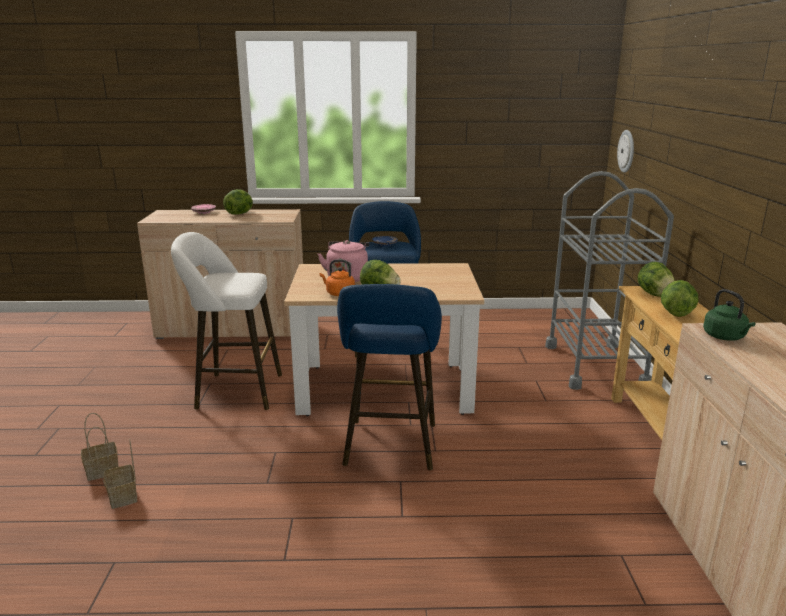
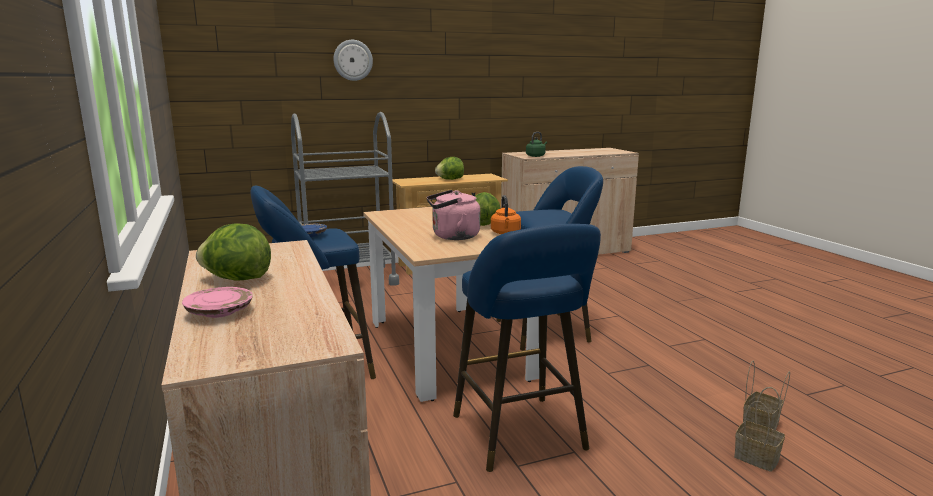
camera: 110 degrees left, 5 degrees down
white stool [171,232,282,410] -> blue stool [453,224,601,472]
wall clock [617,130,634,173] -> wall clock moved to [334,40,373,81]
lettuce [638,262,675,297] -> none

